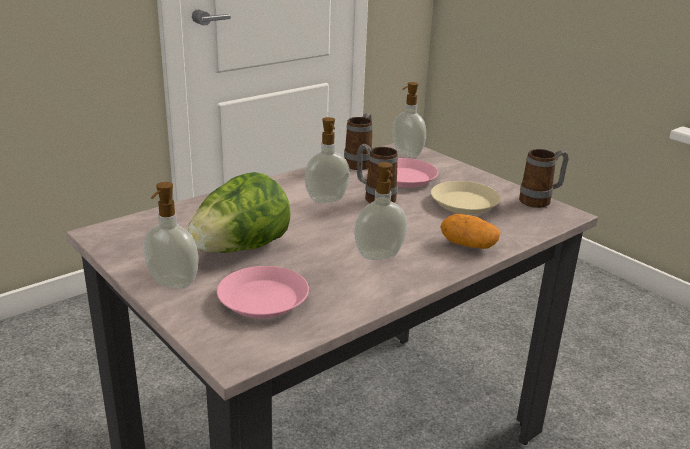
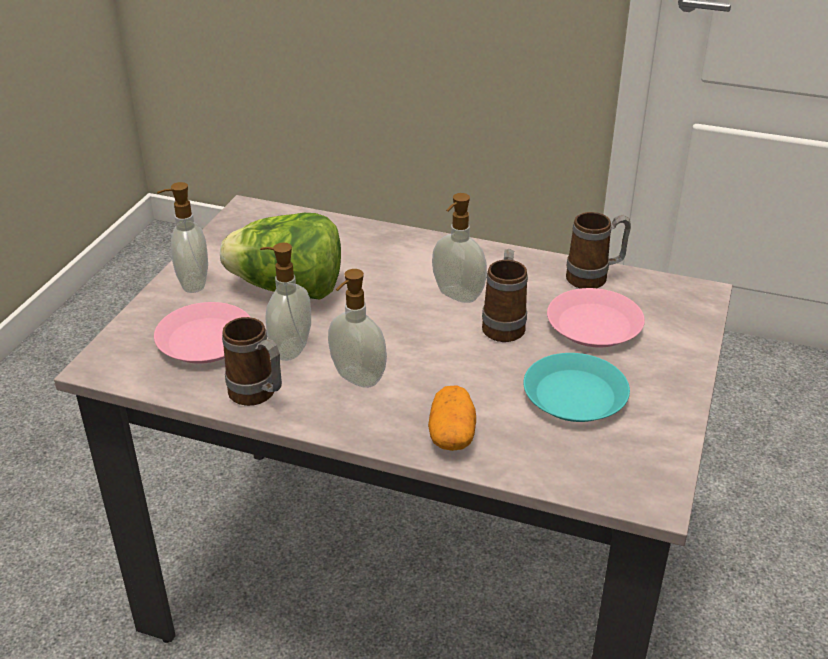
camera: 60 degrees right, 10 degrees up
soap dispenser [393,82,426,157] -> soap dispenser moved to [260,243,311,361]
beige plate [431,181,501,214] -> turquoise plate [523,353,630,422]
mug [519,149,569,208] -> mug moved to [222,317,282,406]

